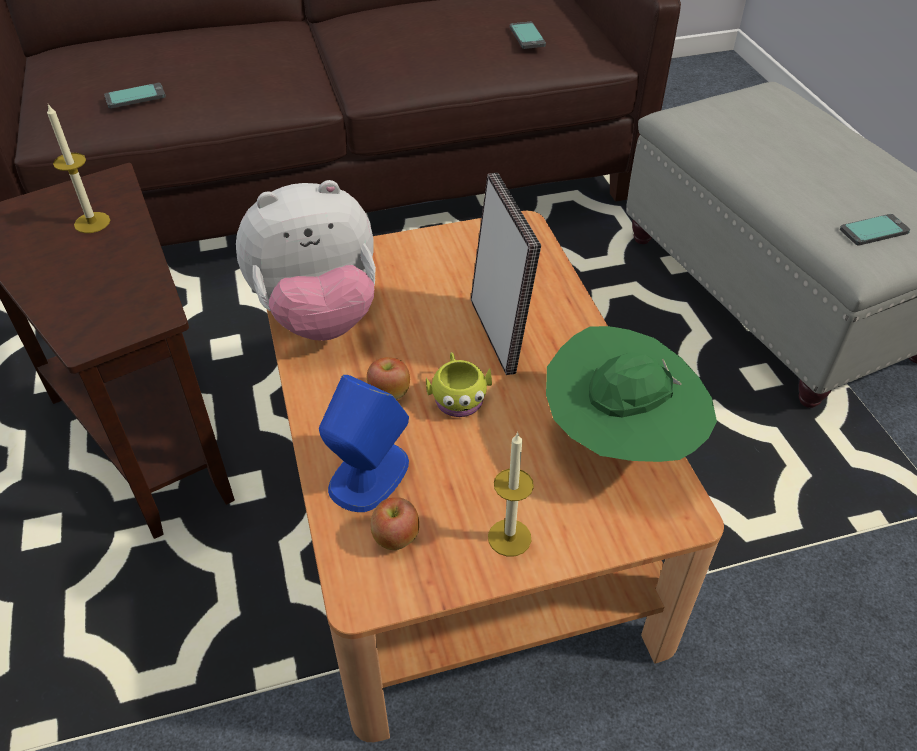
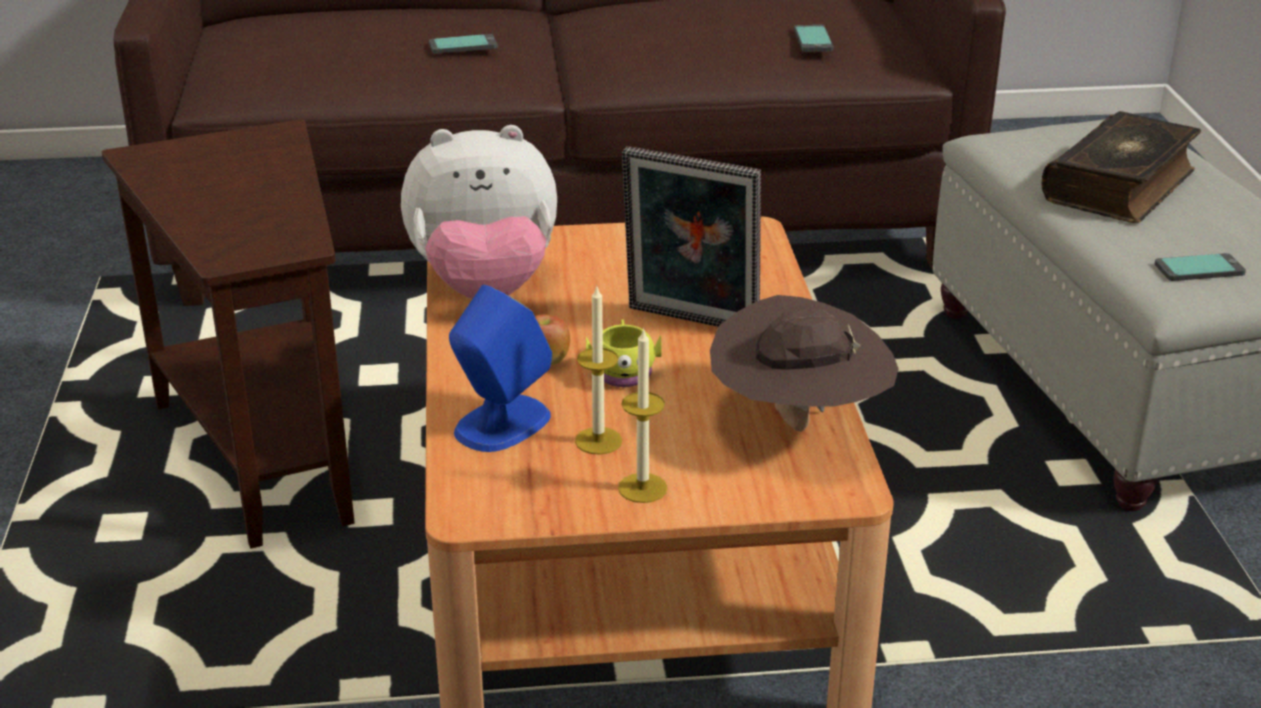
camera: 10 degrees right, 15 degrees down
candle [47,104,110,233] -> candle moved to [575,287,622,455]
phone [104,83,166,109] -> phone moved to [429,34,497,54]
apple [370,497,419,550] -> none
picture frame [471,173,541,375] -> picture frame turned 120 degrees clockwise [622,146,761,327]
green hat [546,326,717,462] -> brown hat [710,295,899,432]
none -> book [1041,111,1201,223]

